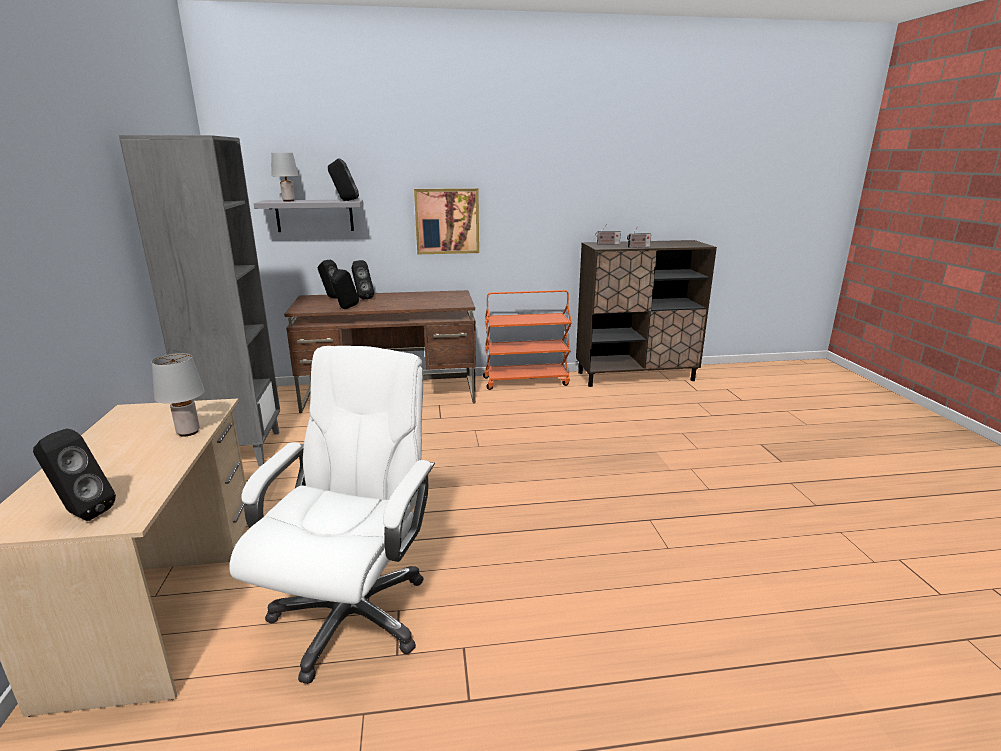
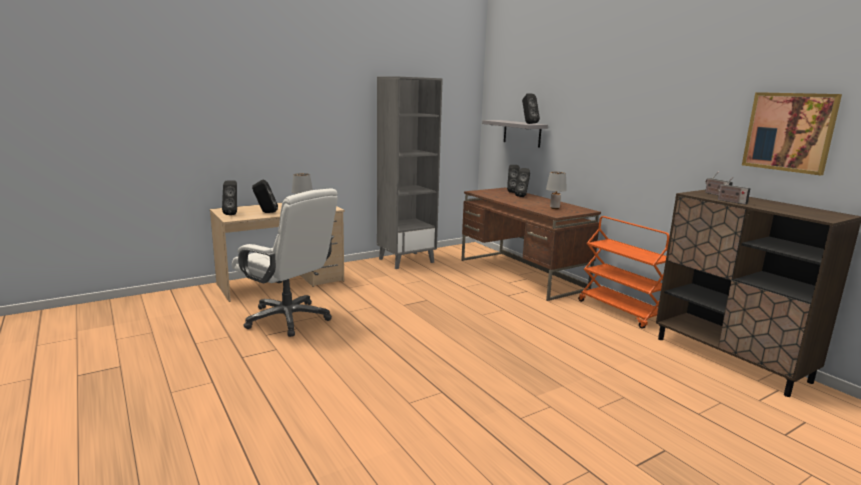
camera: 65 degrees right, 5 degrees down
white office chair [229,346,435,684] -> white office chair turned 45 degrees clockwise [232,188,338,337]
grey table lamp [271,153,299,202] -> grey table lamp moved to [546,172,567,209]
black speaker [331,269,359,309] -> black speaker moved to [252,179,278,213]
picture [414,188,479,254] -> picture moved to [742,92,842,176]

